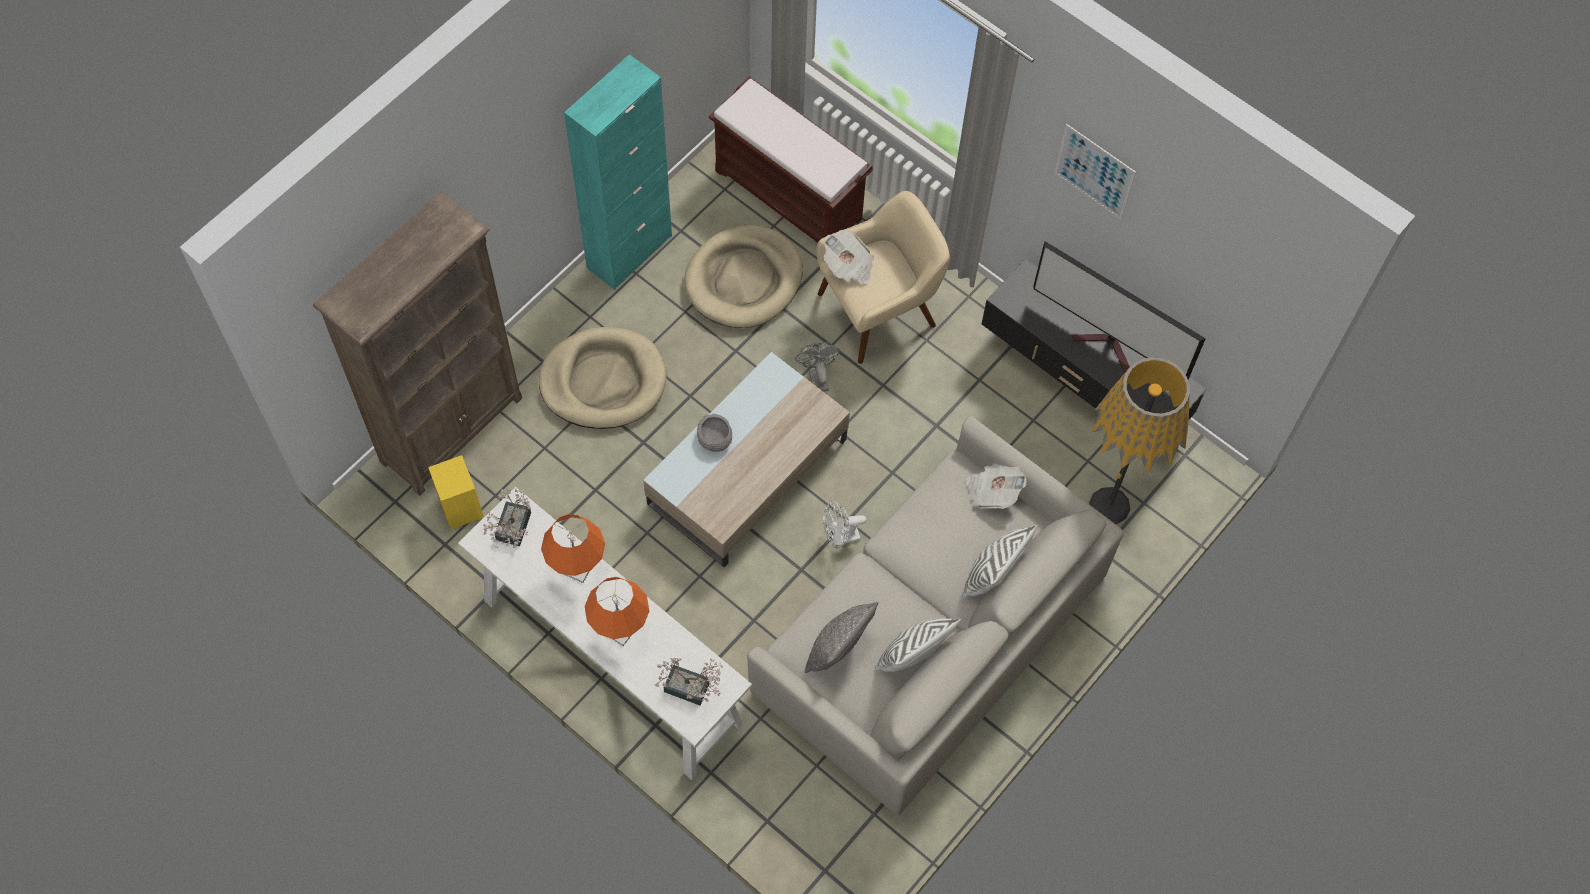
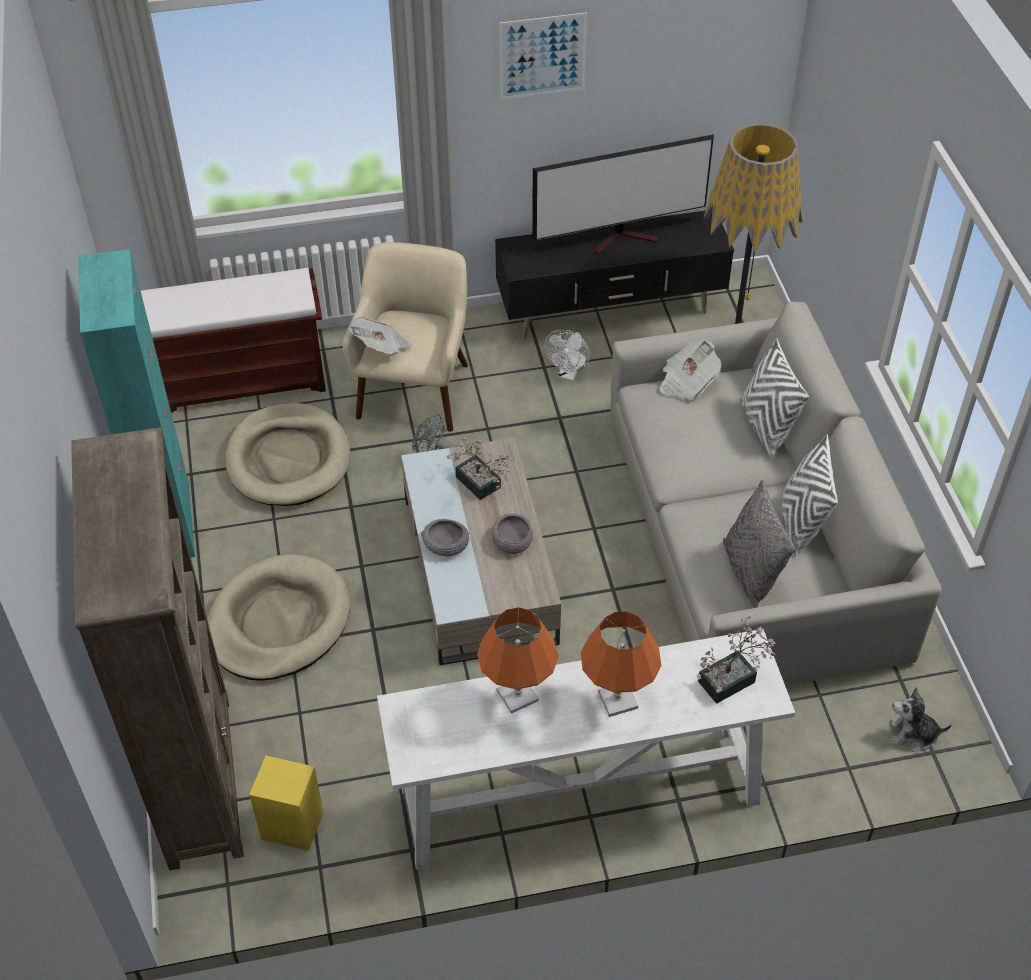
camera: 50 degrees left, 15 degrees down
potted plant [483,488,531,548] -> potted plant moved to [447,437,513,500]
white fan [823,500,866,548] -> white fan moved to [544,330,590,381]
none -> grey bowl [492,513,533,554]
none -> plush toy [890,687,952,752]

